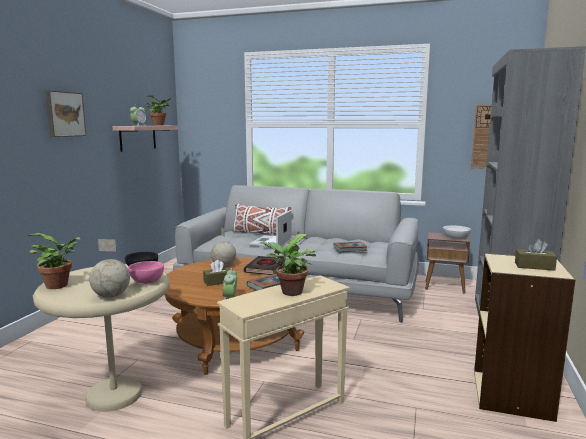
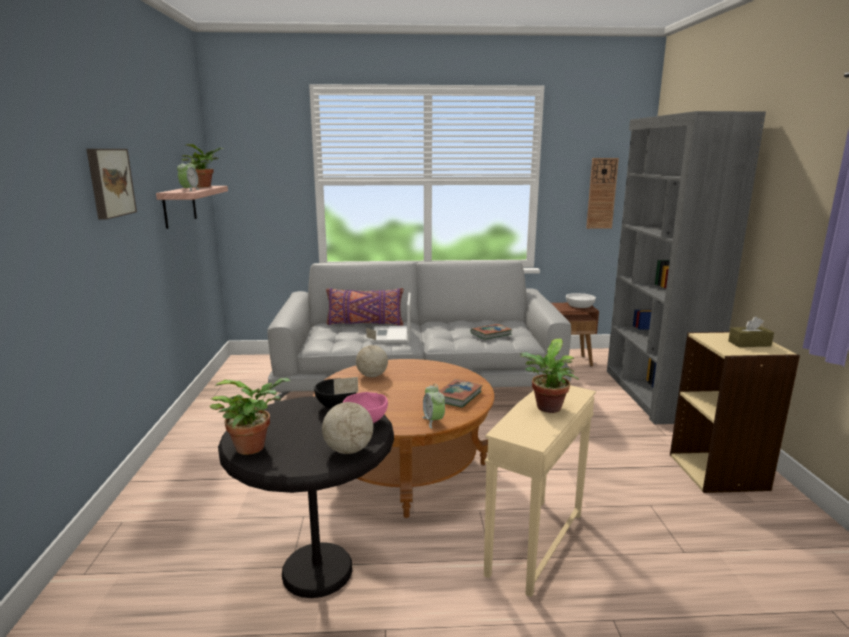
camera: 20 degrees left, 5 degrees up
beige side table [33,264,170,412] -> black side table [218,396,394,598]
brown tissue box [203,260,231,286] -> none
white pillow [232,204,291,235] -> purple pillow [326,288,404,326]
black book [244,256,286,275] -> none

